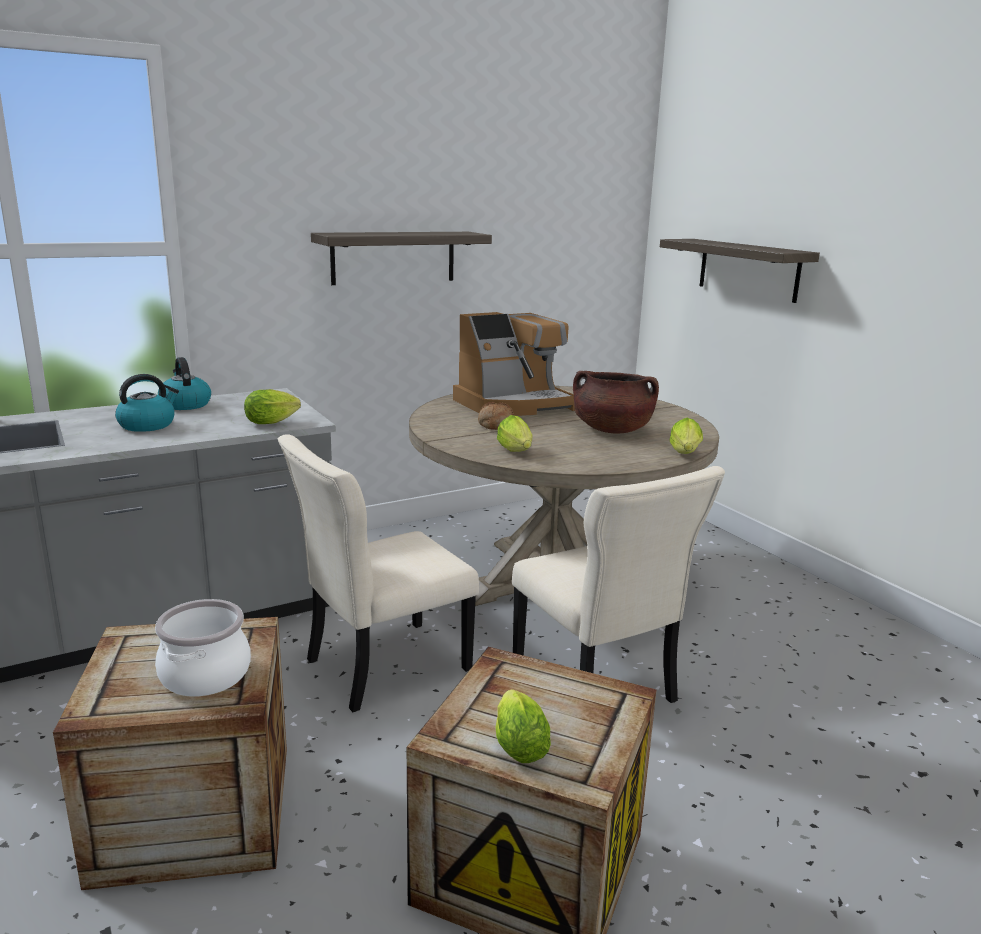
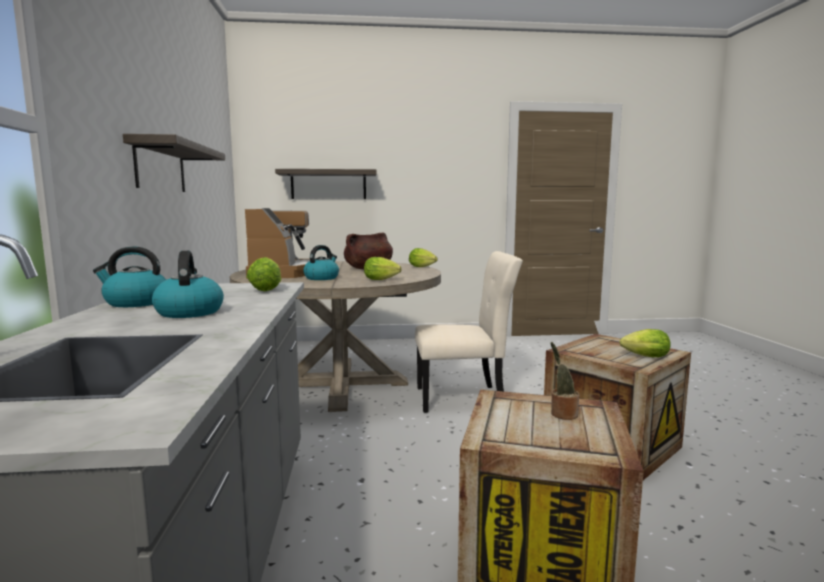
camera: 65 degrees left, 10 degrees down
cooking pot [155,599,251,697] -> potted plant [550,342,579,420]
beige chair [278,434,479,712] -> none
bread [478,402,514,430] -> kettle [303,245,339,280]

